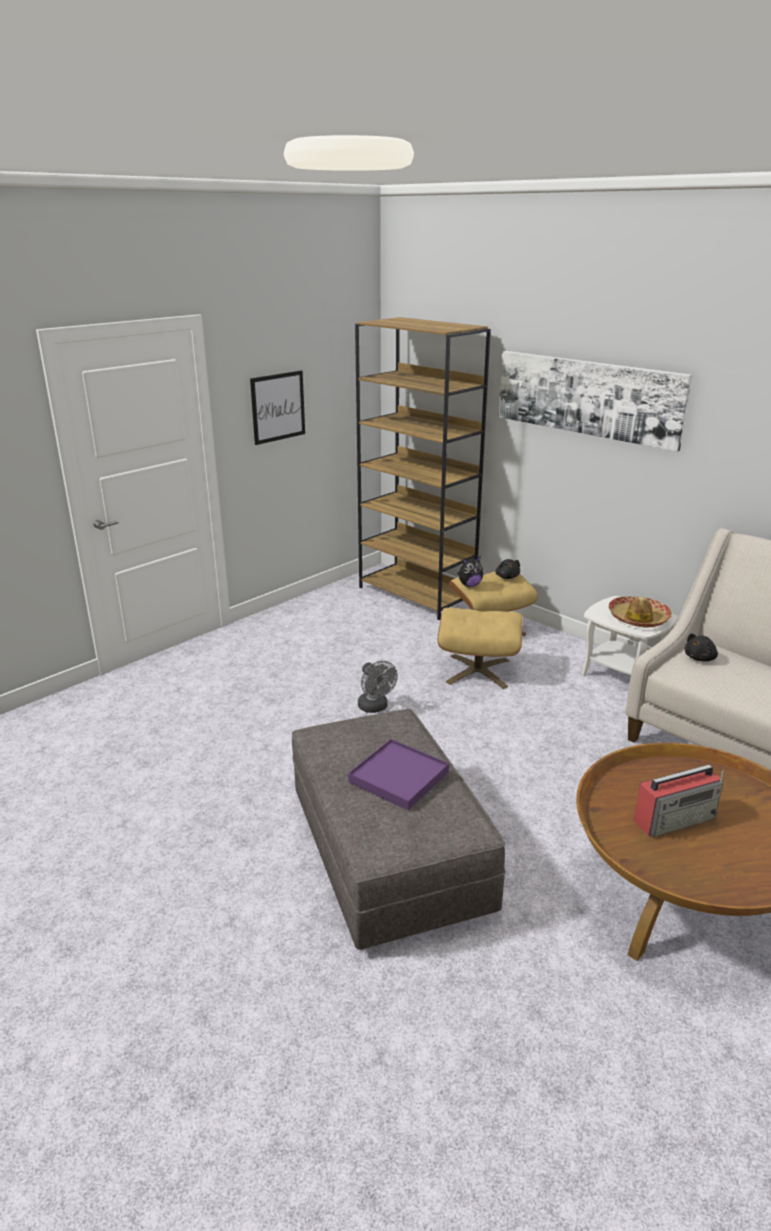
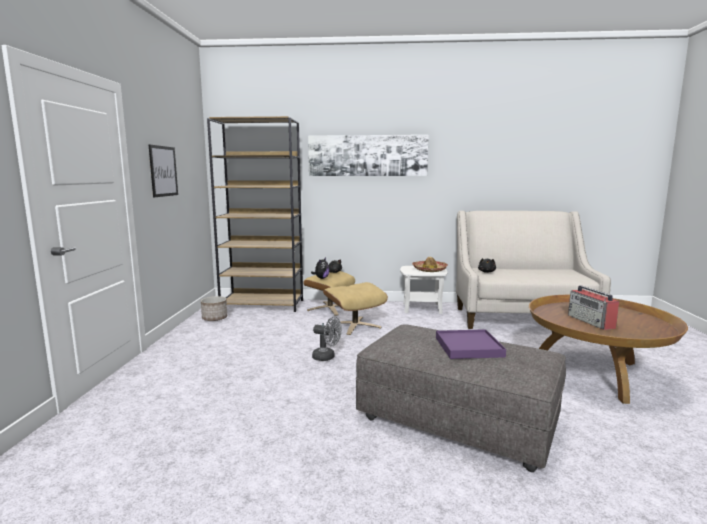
camera: 40 degrees left, 15 degrees down
radio [634,765,724,837] -> radio turned 135 degrees clockwise [568,286,619,330]
none -> planter [201,296,227,321]

